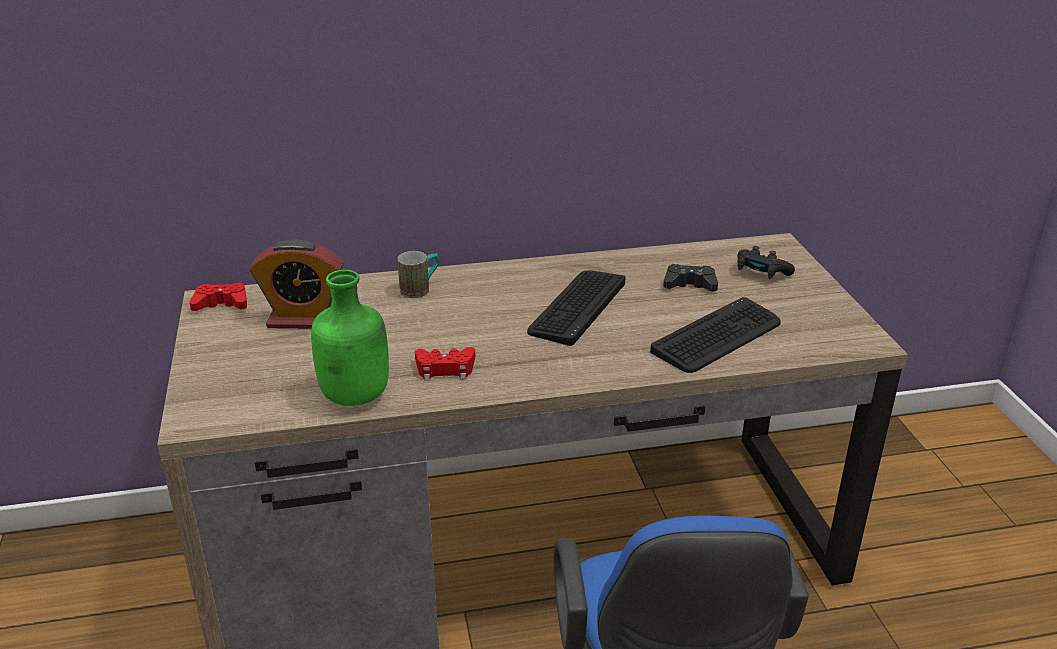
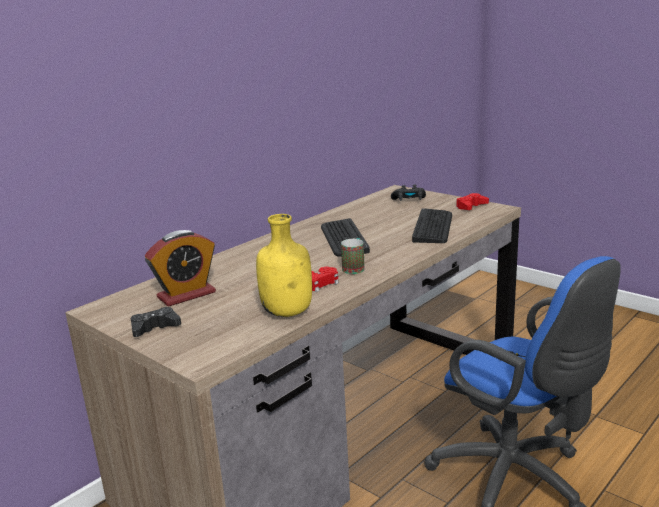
camera: 35 degrees left, 10 degrees down
red game controller [189,283,247,311] -> red game controller moved to [456,193,489,210]
green bottle [311,270,389,406] -> yellow bottle [256,214,312,317]
mug [397,251,439,298] -> mug moved to [341,238,365,274]
black game controller [663,264,718,292] -> black game controller moved to [131,307,181,337]

